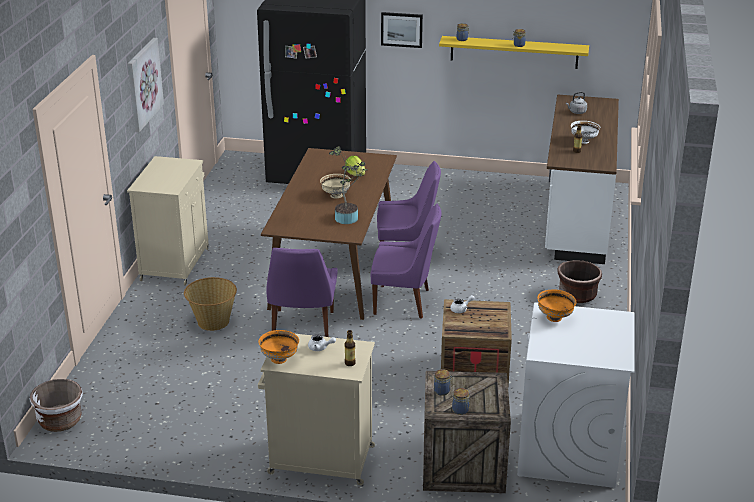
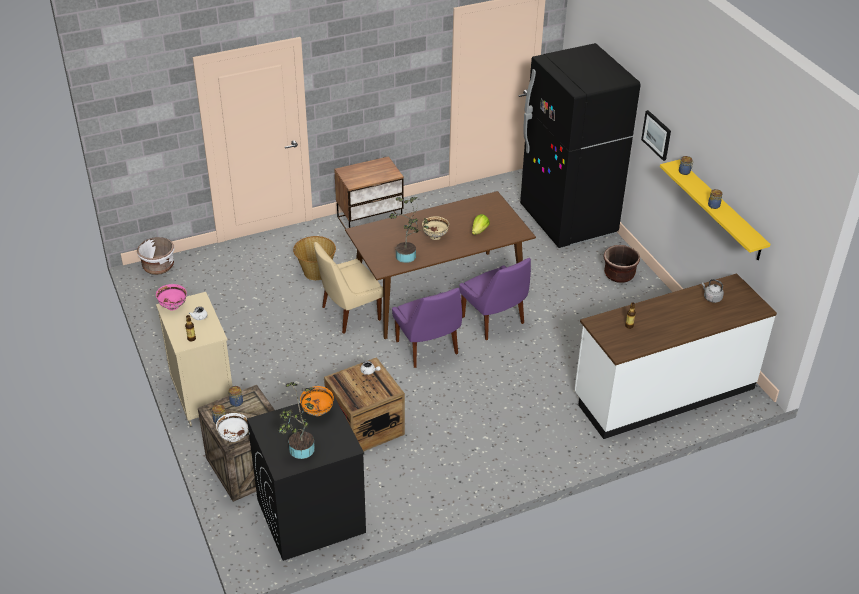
camera: 55 degrees right, 10 degrees up
beige cabinet [127,156,209,286] -> nightstand [334,156,404,229]
picture [128,38,164,132] -> none
orange bowl [258,330,299,364] -> pink bowl [156,284,187,311]
purple chair [267,248,338,337] -> beige chair [314,242,383,334]
white washing machine [517,302,635,488] -> black washing machine [247,394,366,561]
brown planter [557,260,602,303] -> brown planter moved to [604,245,640,283]
white bowl [571,121,600,144] -> white bowl moved to [216,413,248,442]
none -> potted plant [277,382,315,459]

